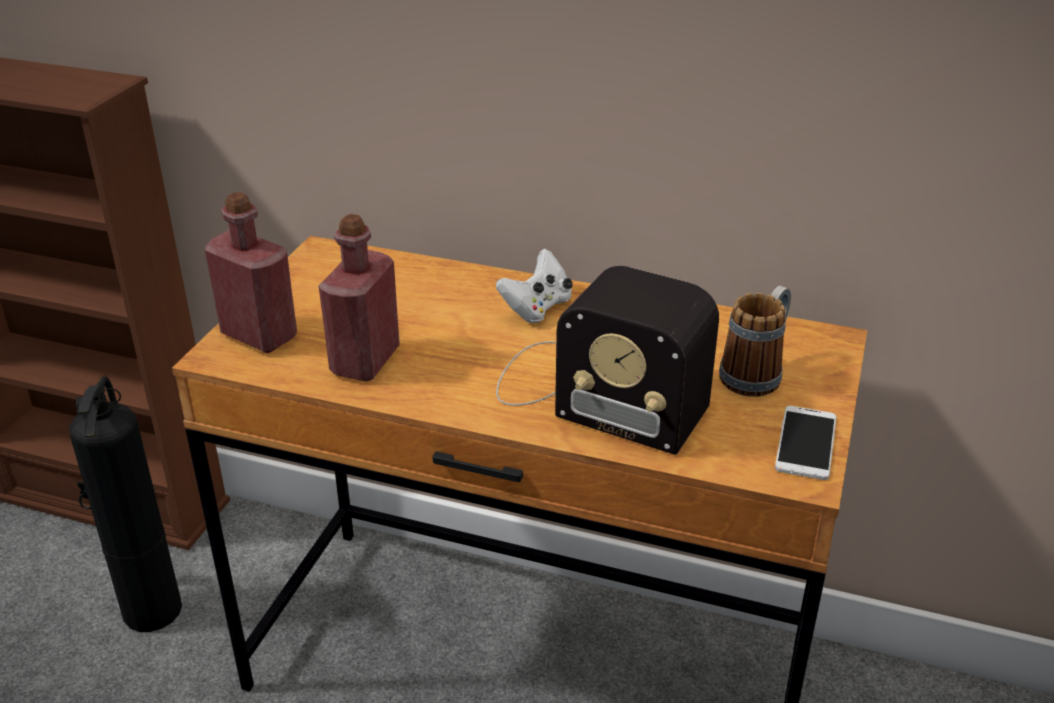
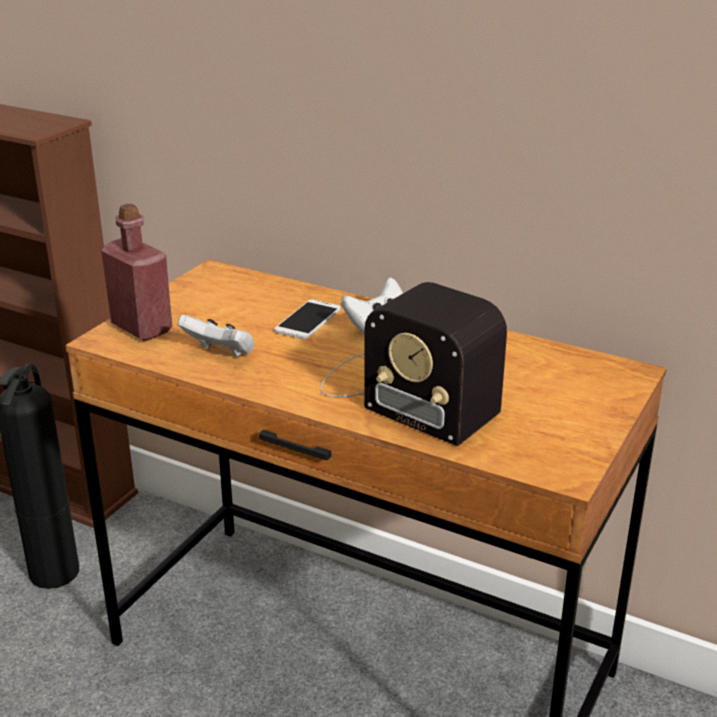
camera: 10 degrees right, 5 degrees down
red bottle [319,214,400,381] -> white game controller [178,315,255,357]
mug [719,286,791,397] -> none
phone [775,406,836,480] -> phone moved to [274,299,341,339]

